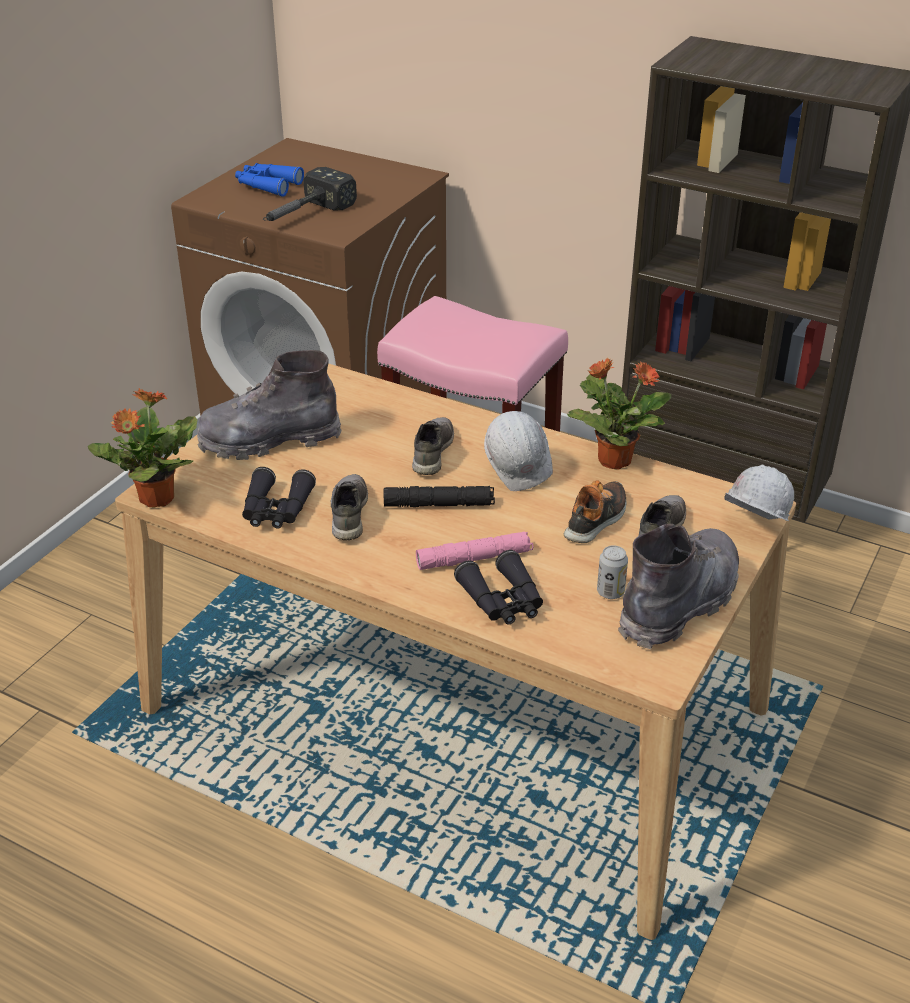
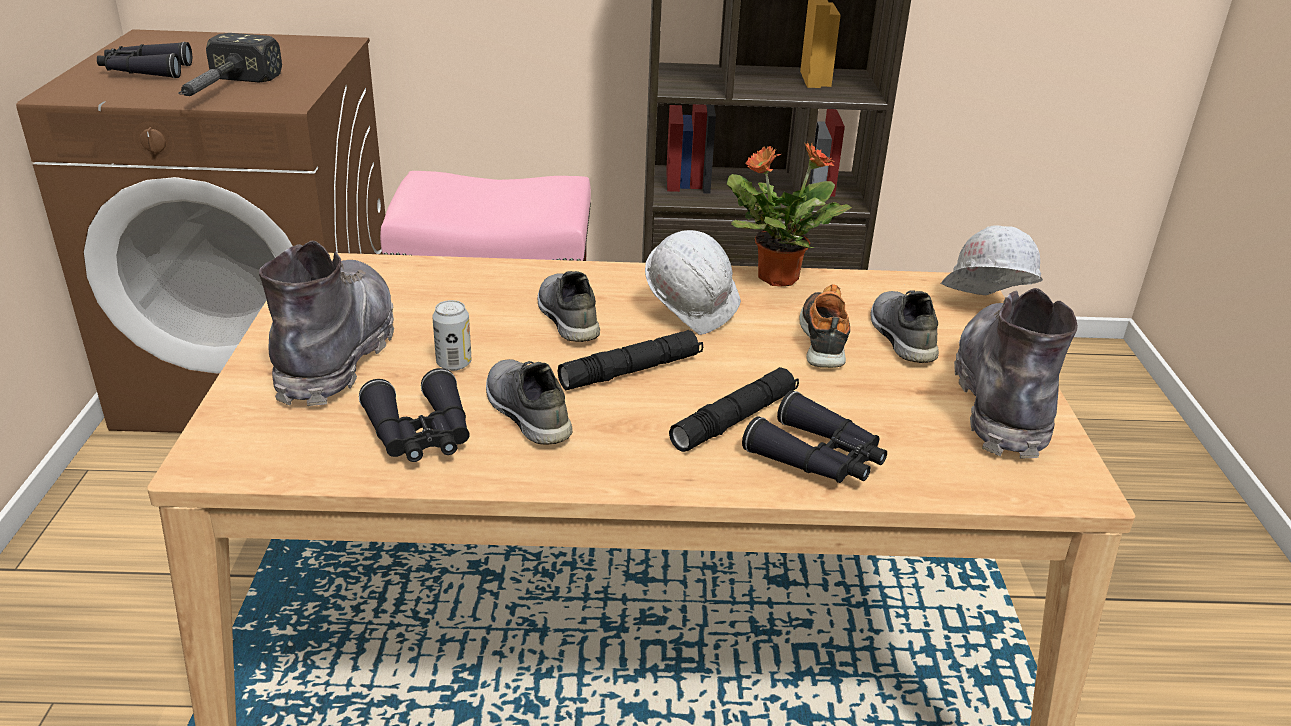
camera: 30 degrees left, 5 degrees down
potted plant [88,388,197,507] -> none
grey boot [197,350,342,460] -> grey boot turned 135 degrees clockwise [259,241,394,406]
blue binoculars [235,163,304,197] -> black binoculars [97,42,192,78]
pink flashlight [416,531,533,570] -> black flashlight [669,367,799,452]
can [597,545,628,599] -> can moved to [432,300,471,371]

